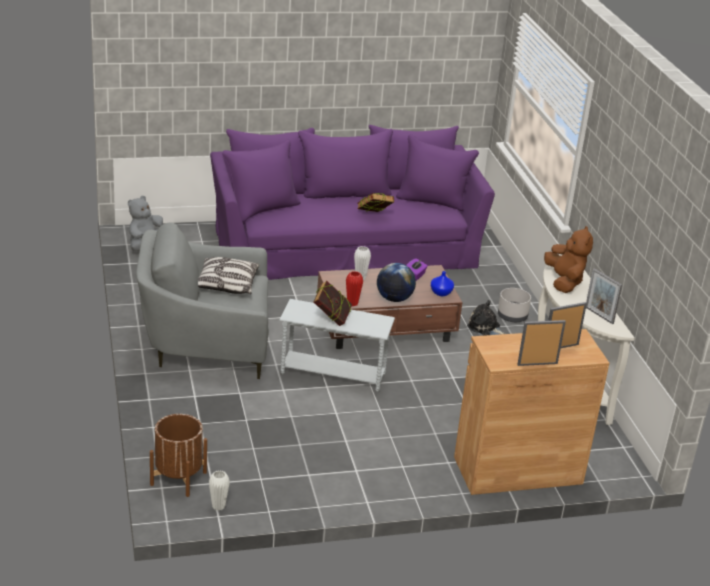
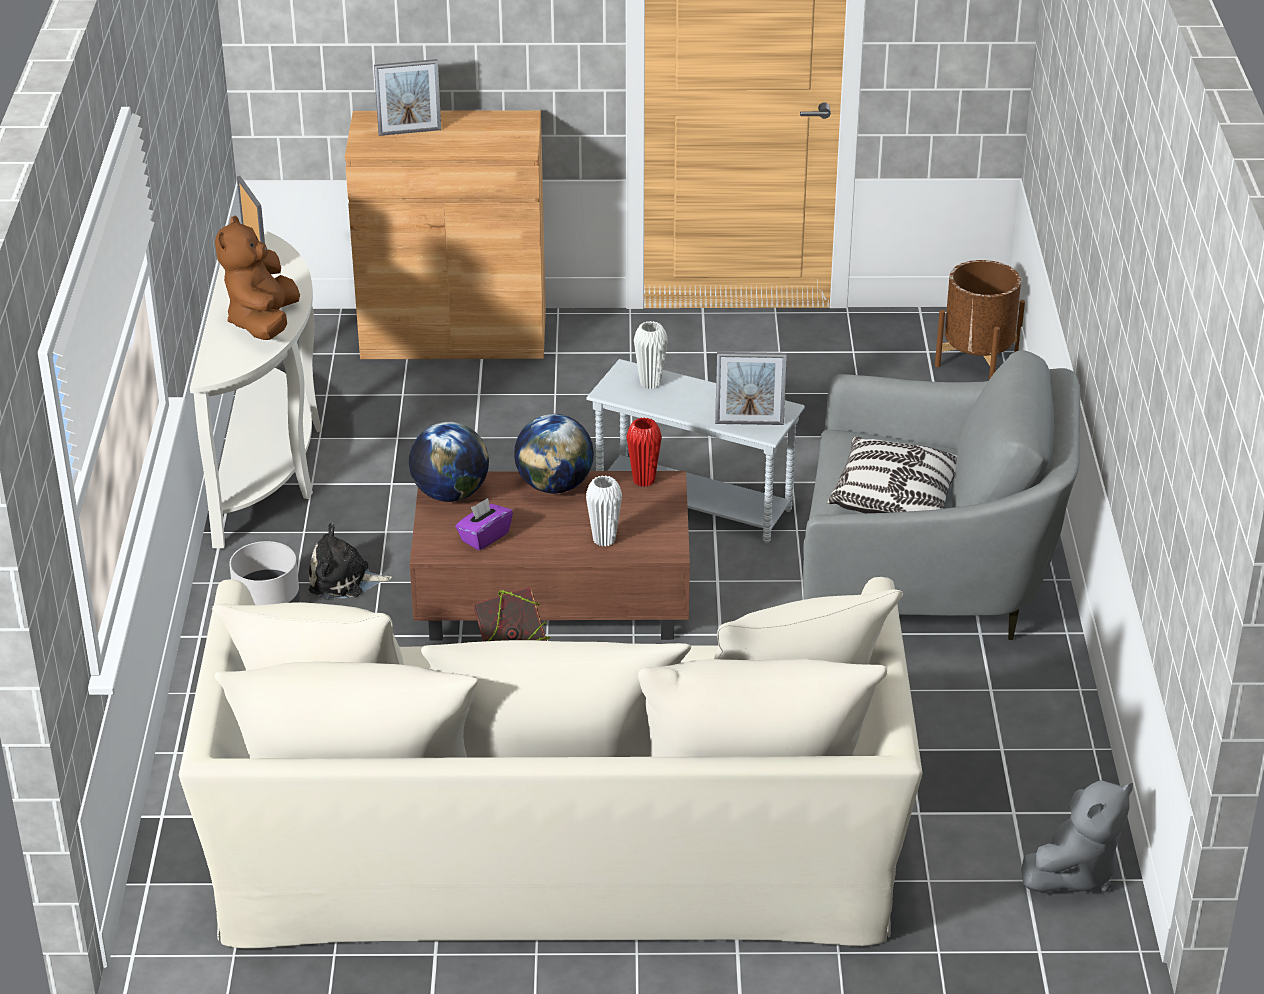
camera: 165 degrees left, 5 degrees up
white vase [209,470,230,511] -> white vase moved to [634,321,668,389]
purple sofa [210,125,495,280] -> beige sofa [179,577,923,949]
book [314,280,352,326] -> none
blue vase [431,271,454,296] -> globe [409,422,489,502]
plush toy [467,300,505,336] -> plush toy turned 135 degrees clockwise [309,523,392,598]
picture frame [517,320,566,366] -> picture frame moved to [715,352,787,425]

